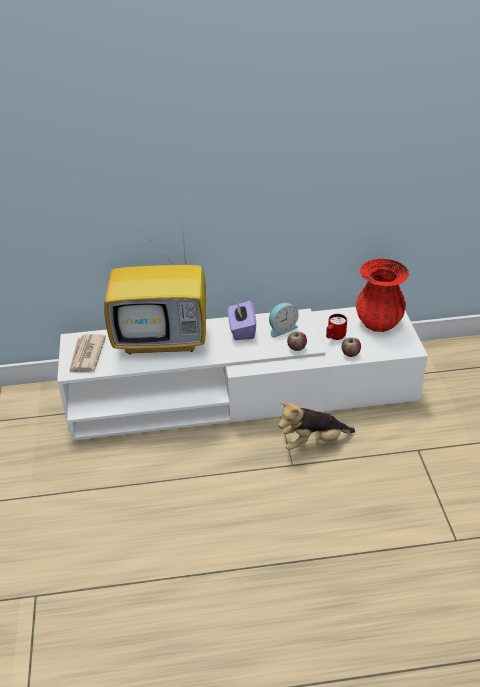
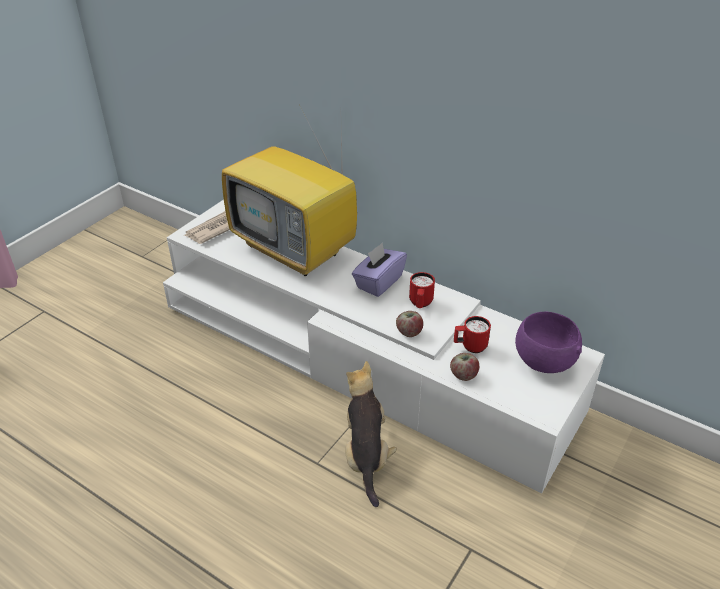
camera: 40 degrees right, 0 degrees up
alarm clock [269,303,299,338] -> red mug [409,272,435,308]
plush toy [278,402,355,450] -> plush toy turned 60 degrees clockwise [345,361,397,507]
red vase [356,258,409,332] -> purple bowl [515,312,582,373]

